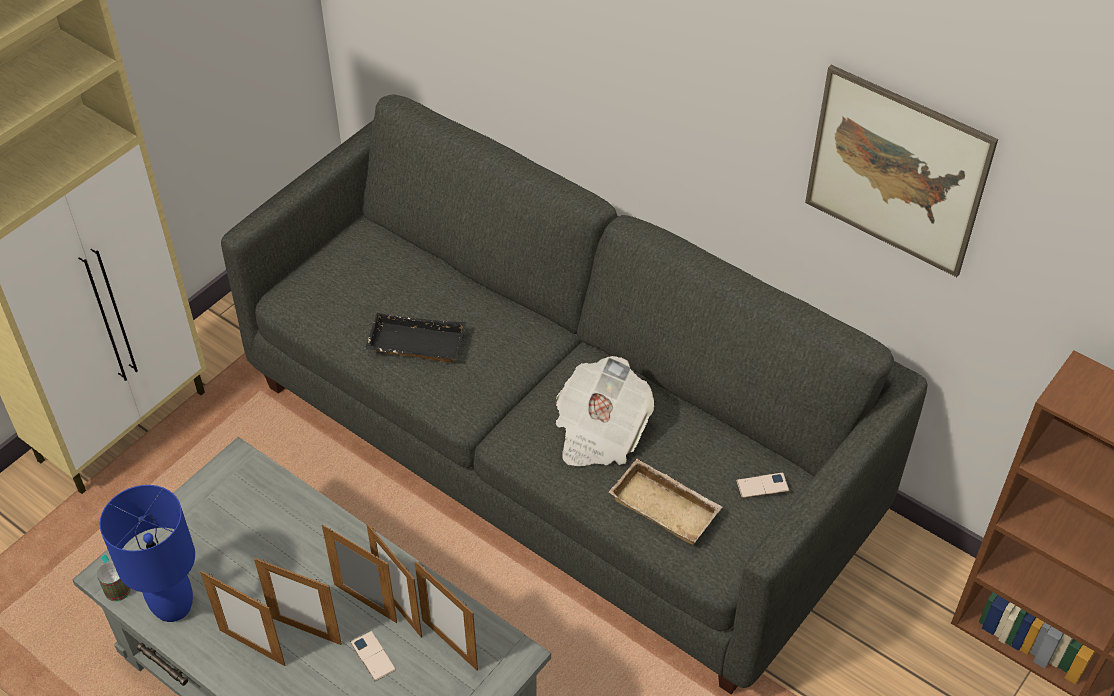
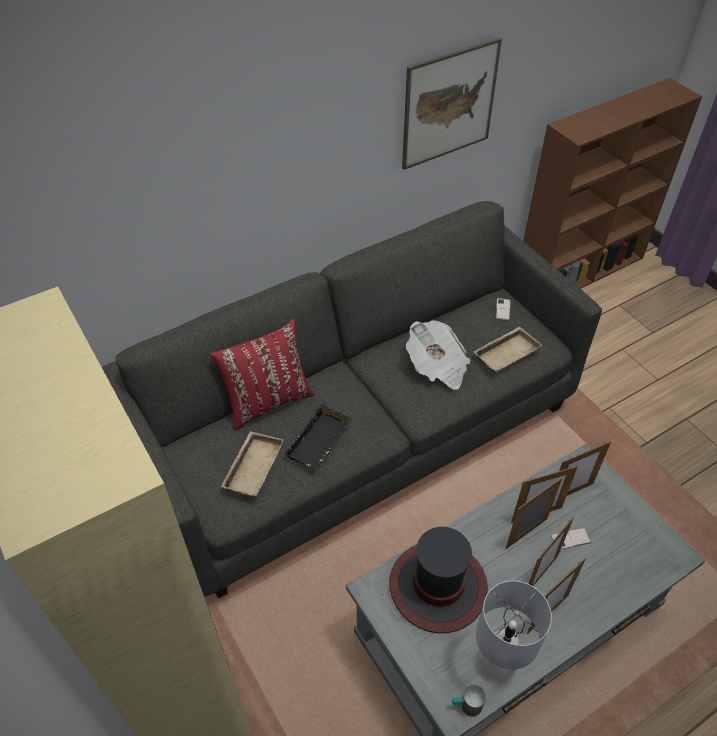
camera: 70 degrees left, 0 degrees up
blue table lamp [100,485,195,622] -> grey table lamp [476,580,552,679]
none -> red pillow [210,319,315,431]
none -> beige tray [221,431,284,498]
none -> hat [389,527,488,633]

